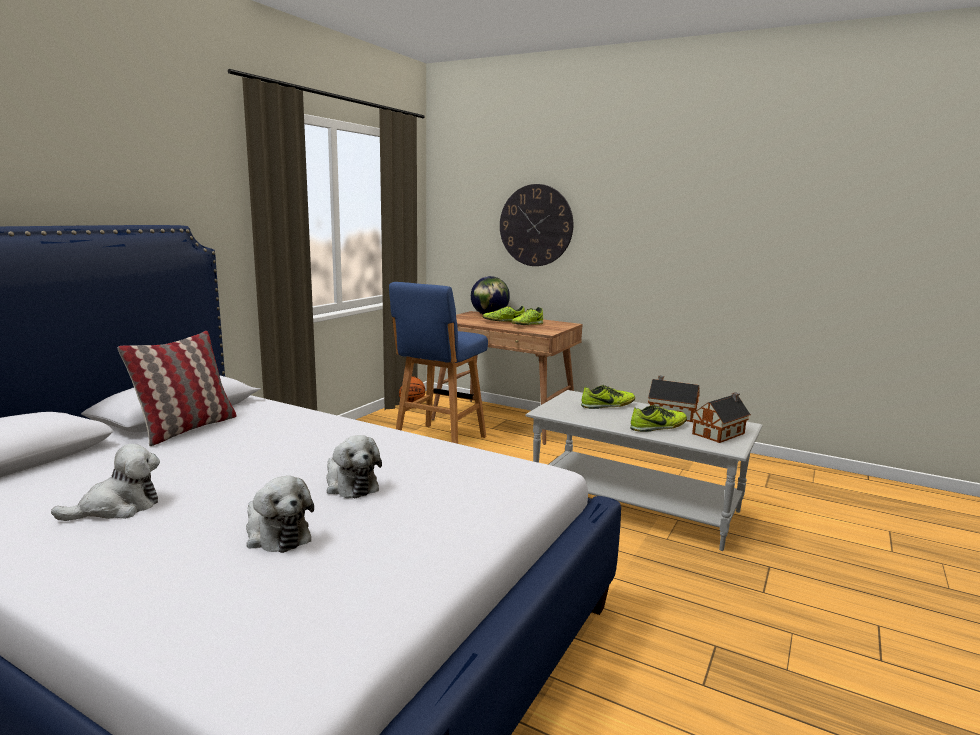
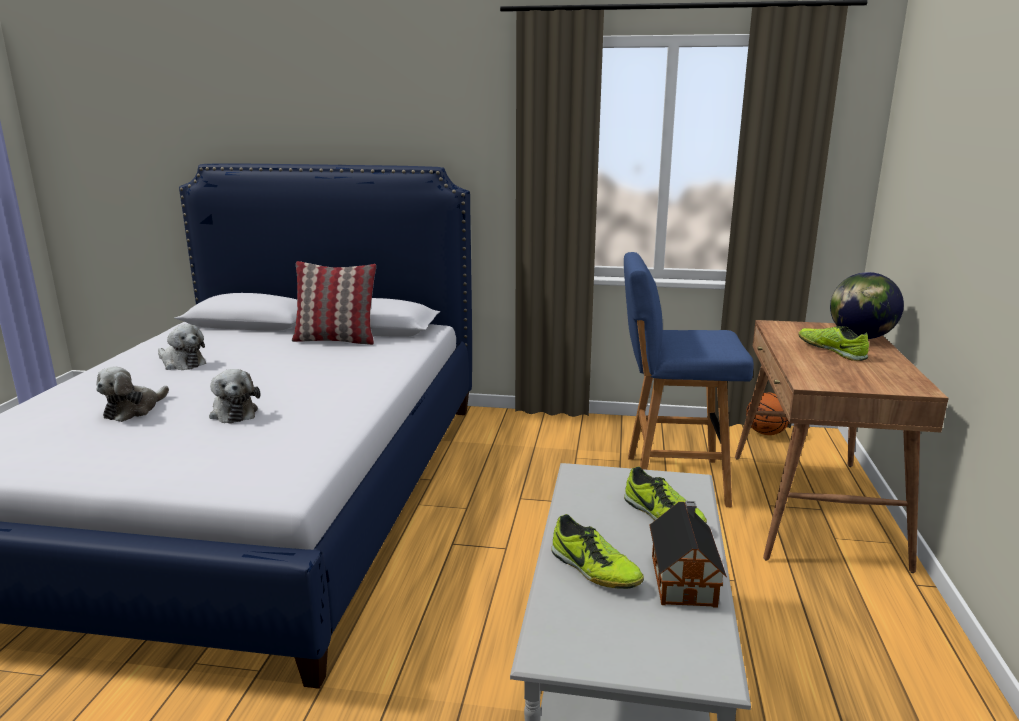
camera: 70 degrees right, 5 degrees up
plush toy [326,435,382,498] -> plush toy turned 60 degrees counterclockwise [209,369,260,424]
wall clock [500,184,573,266] -> none
shoe [512,307,543,325] -> none
toy house [692,392,751,443] -> none

